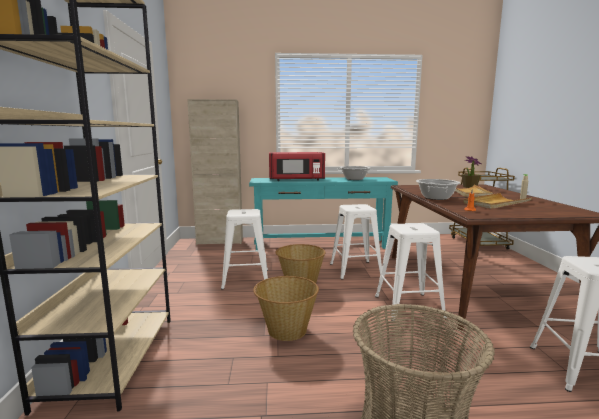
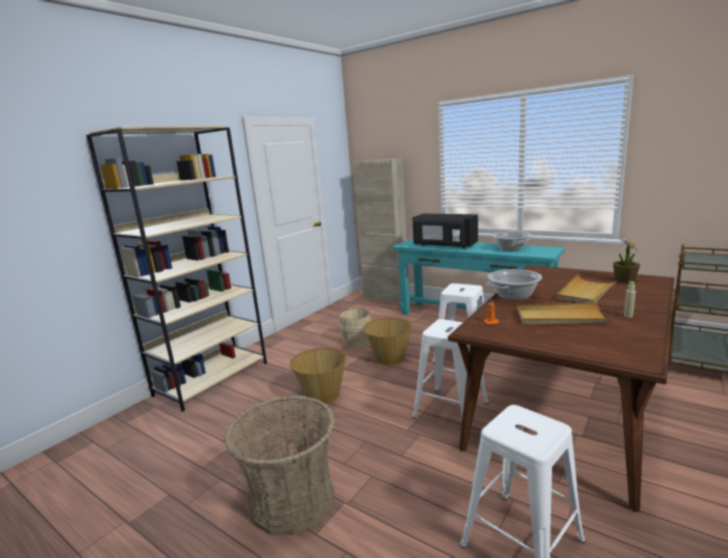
camera: 40 degrees right, 5 degrees up
white stool [221,209,268,290] -> beige bucket [336,307,371,347]
red microwave [269,152,325,181] -> black microwave [413,214,478,248]

